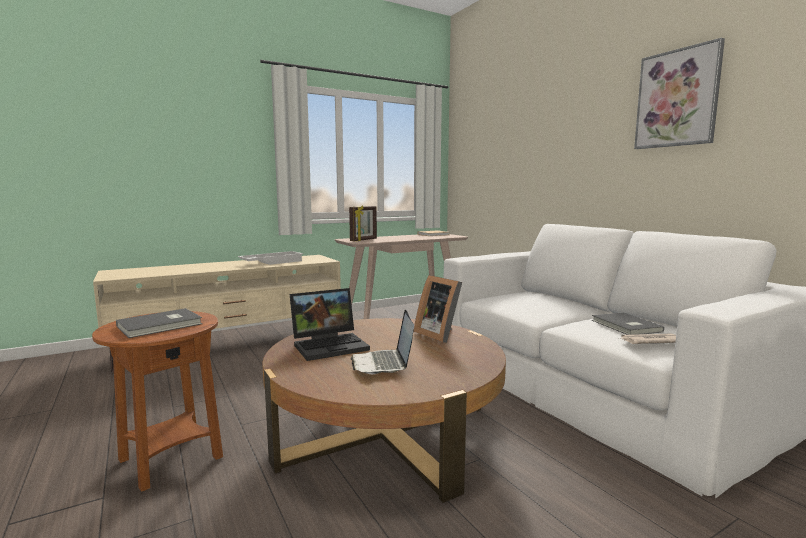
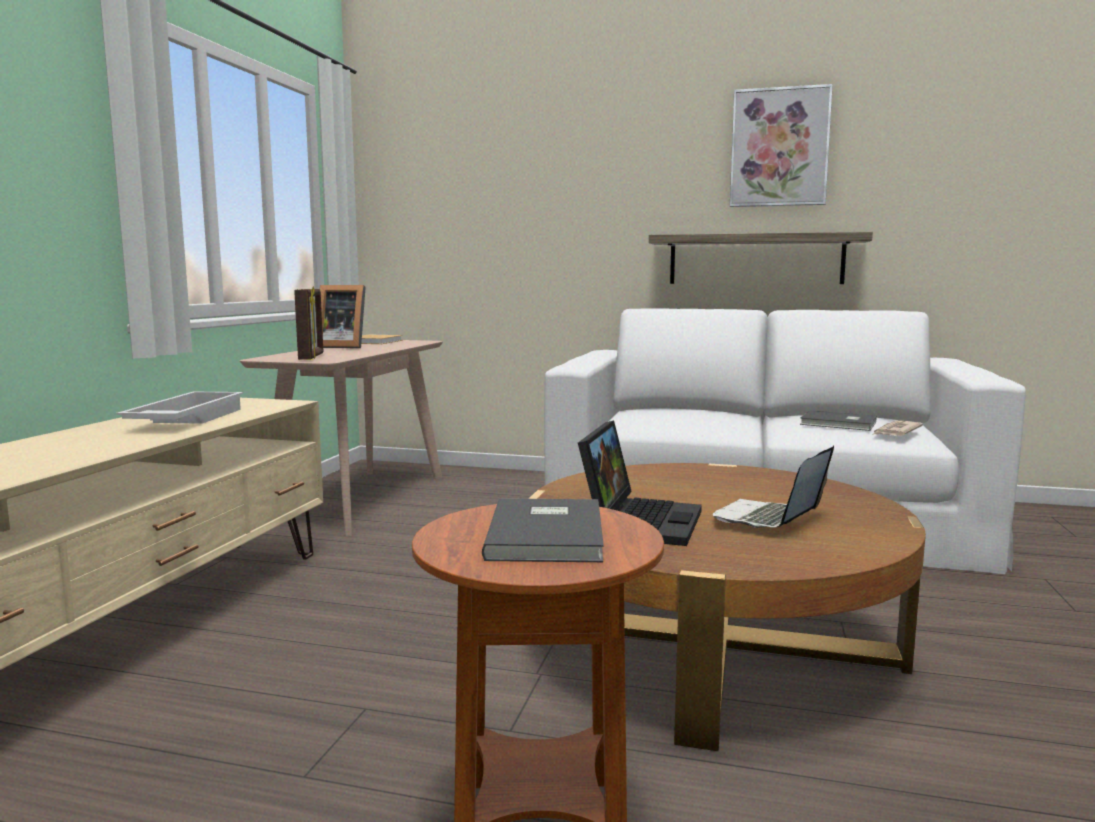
camera: 45 degrees left, 0 degrees up
laptop [350,310,414,374] -> laptop turned 90 degrees clockwise [713,446,834,528]
picture frame [414,275,462,343] -> picture frame moved to [319,285,366,348]
none -> shelf [649,232,873,284]

